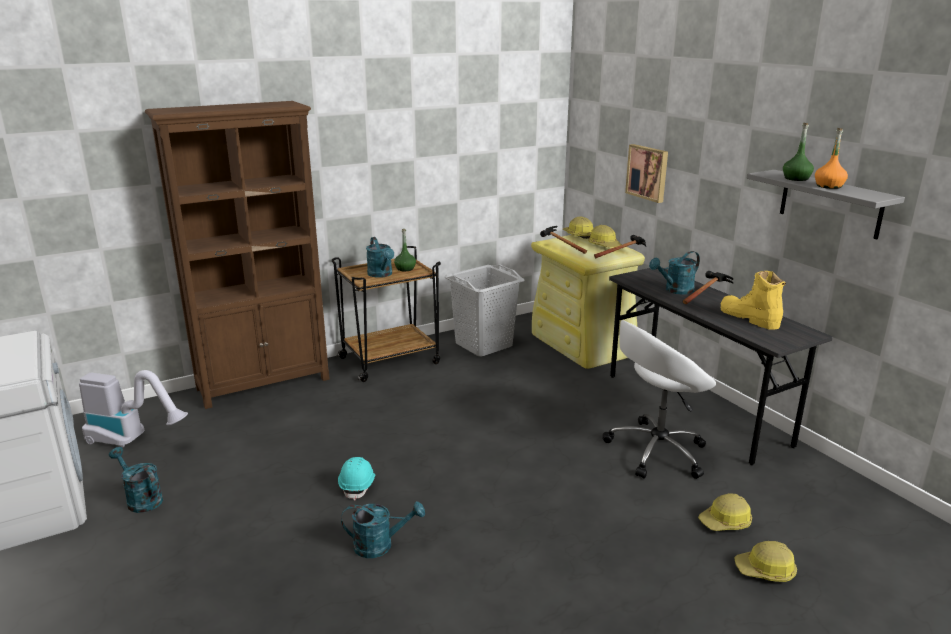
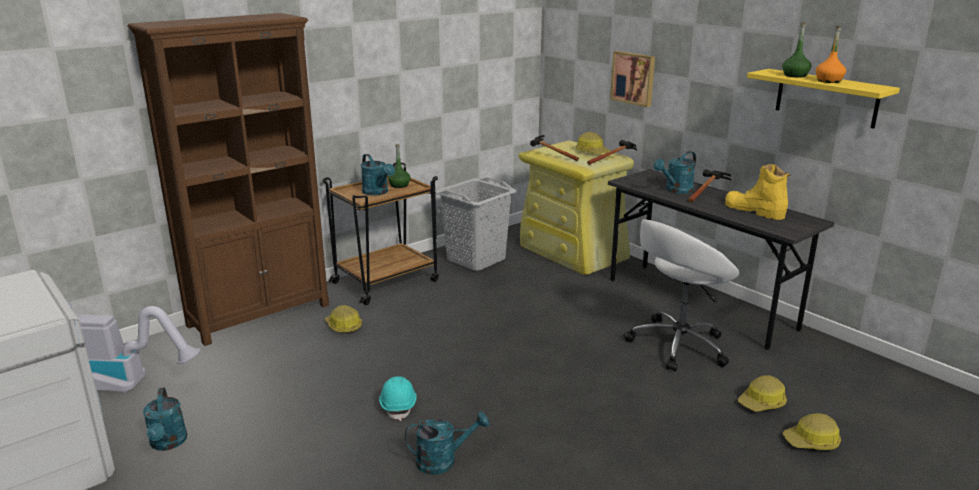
camera: 10 degrees left, 0 degrees up
turquoise watering can [109,447,163,513] -> turquoise watering can turned 135 degrees counterclockwise [143,387,187,451]
hard hat [563,217,593,239] -> hard hat moved to [324,305,362,334]
grey shelf [746,170,905,239] -> yellow shelf [747,69,900,129]

